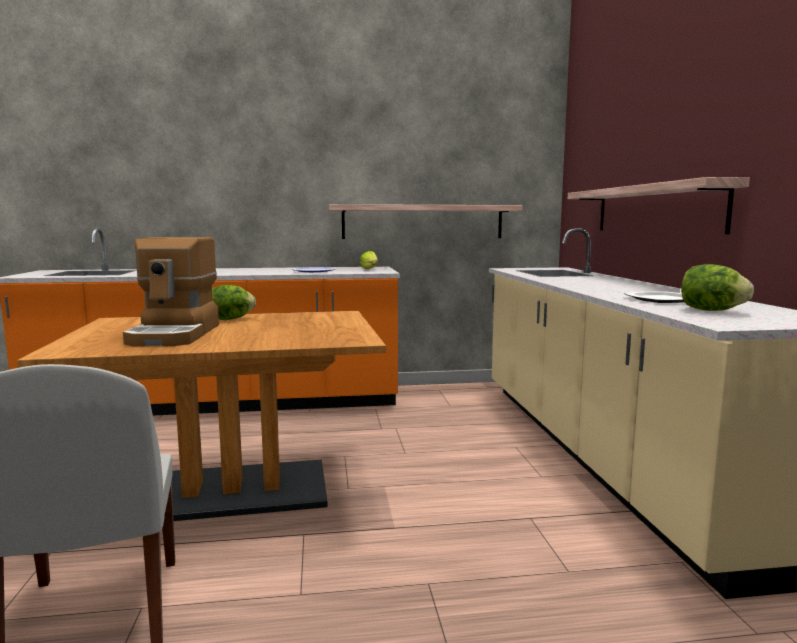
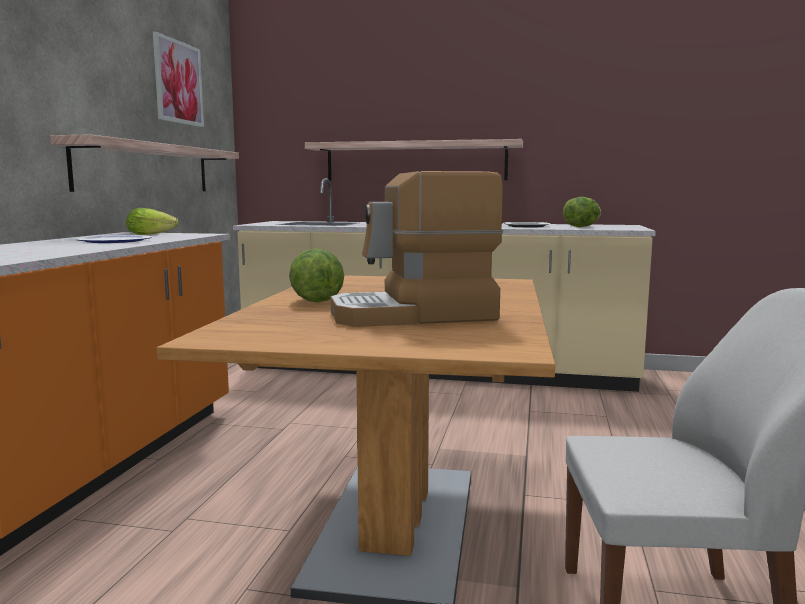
camera: 70 degrees left, 0 degrees up
coffee machine [123,237,219,347] -> coffee machine turned 150 degrees clockwise [330,171,503,327]
none -> picture [153,32,204,127]

